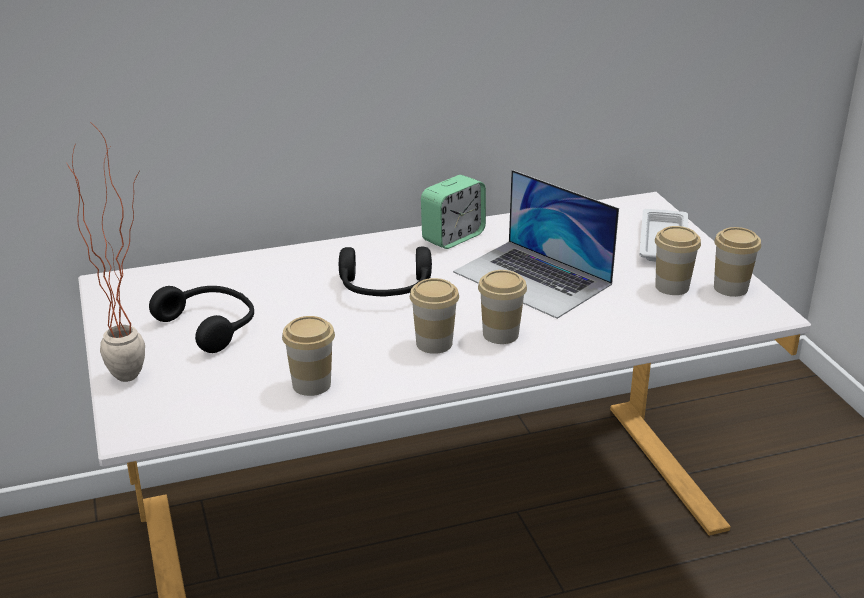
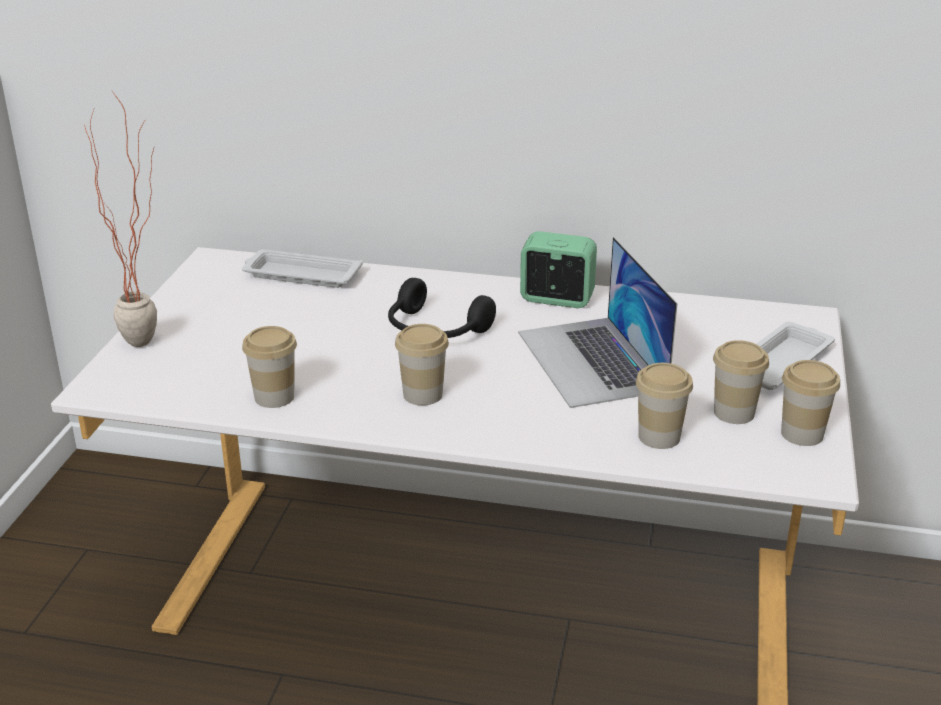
camera: 30 degrees right, 0 degrees up
black headphones [149,286,254,353] -> none
alarm clock [421,175,486,249] -> alarm clock turned 150 degrees counterclockwise [520,231,597,308]
cup [478,270,527,344] -> cup moved to [636,363,693,449]
none -> white tray [242,249,363,288]

